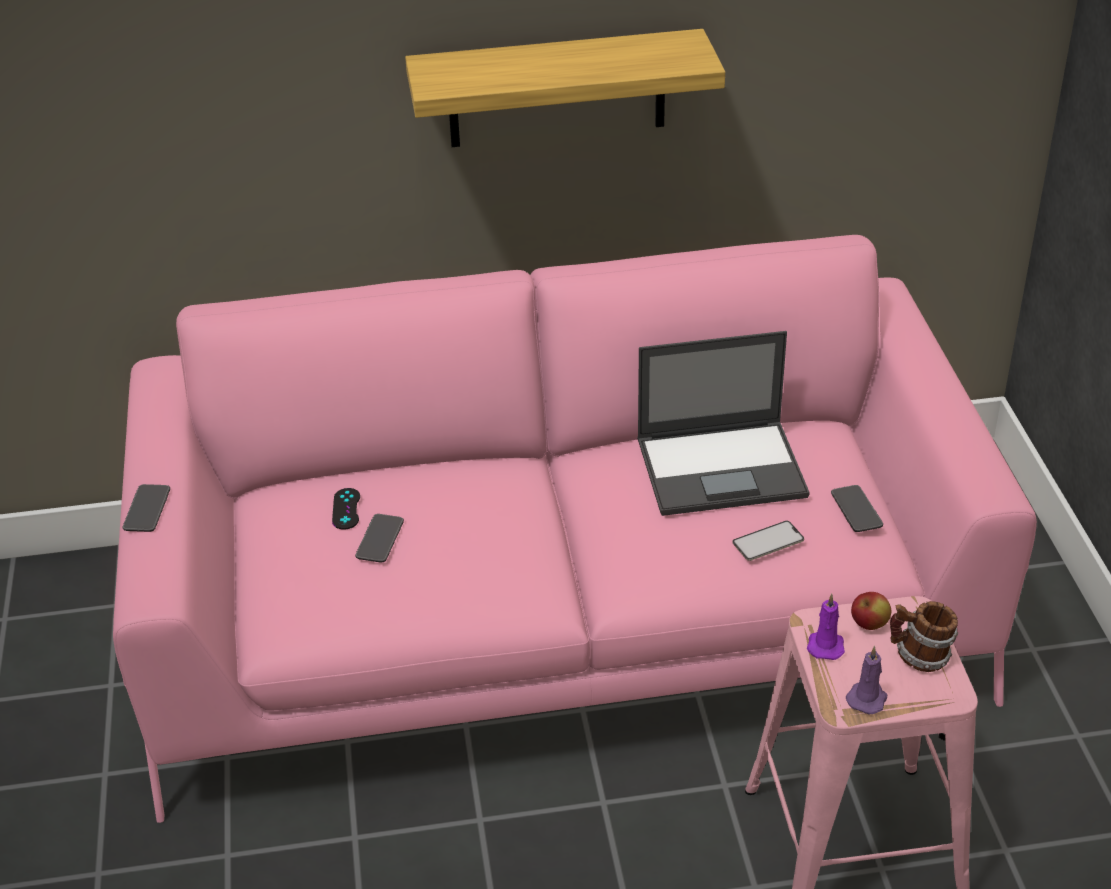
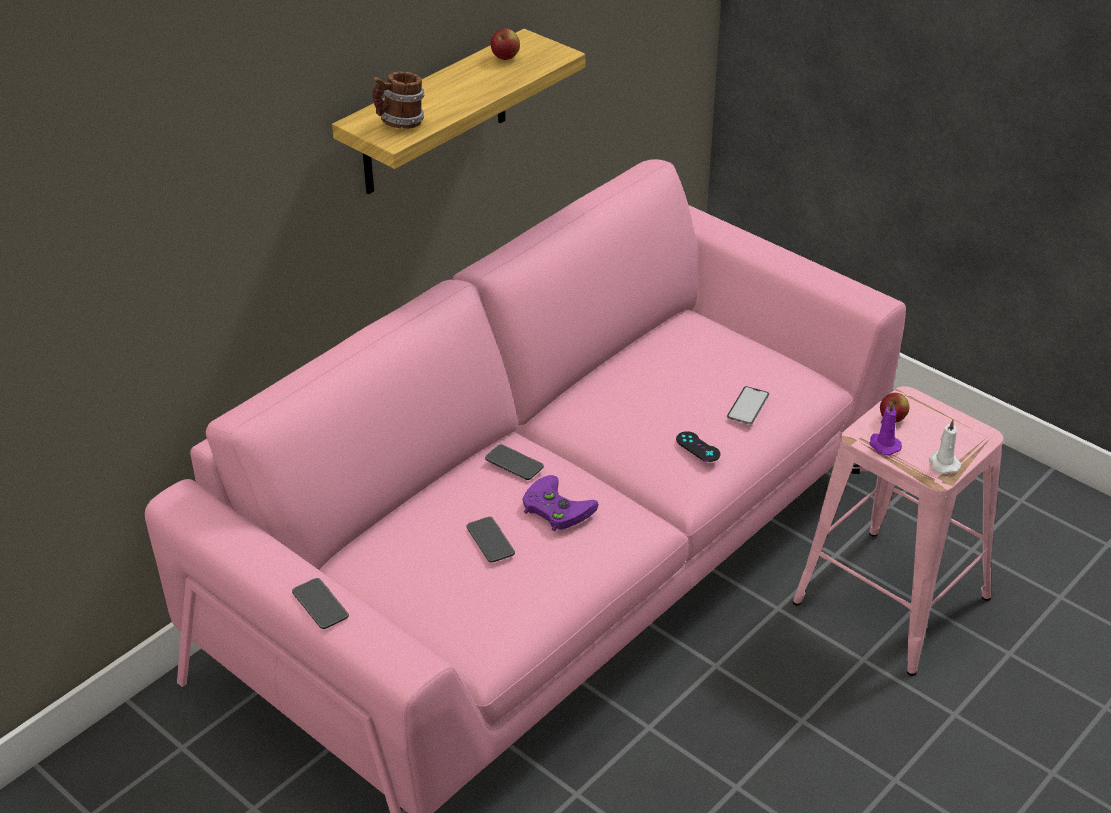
camera: 40 degrees left, 0 degrees up
black game controller [332,488,360,530] -> black game controller moved to [676,431,720,462]
laptop [637,331,810,516] -> none
phone [831,485,883,532] -> phone moved to [485,444,544,480]
purple candle [846,646,887,714] -> white candle [929,419,961,474]
mug [890,601,958,672] -> mug moved to [372,71,424,129]
none -> apple [491,29,520,60]
none -> purple game controller [522,475,599,531]

